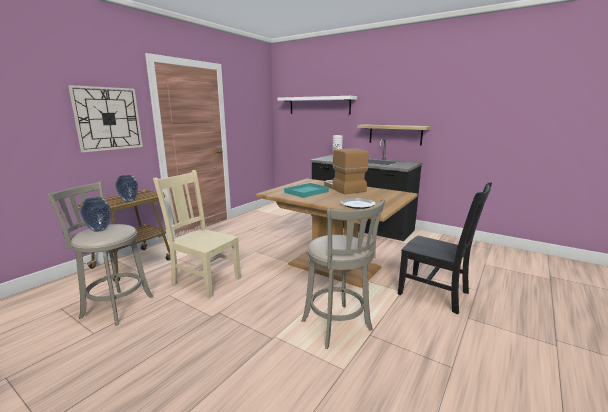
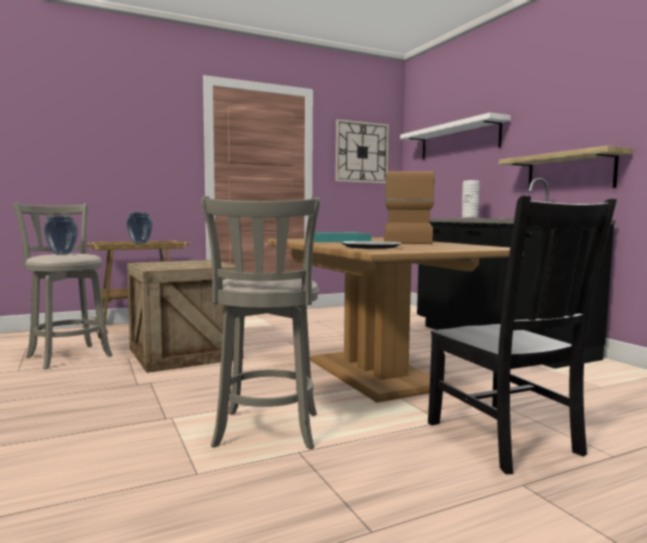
camera: 30 degrees right, 10 degrees down
wall clock [68,85,143,152] -> wall clock moved to [335,119,389,183]
beige chair [153,170,241,298] -> crate [127,260,236,373]

